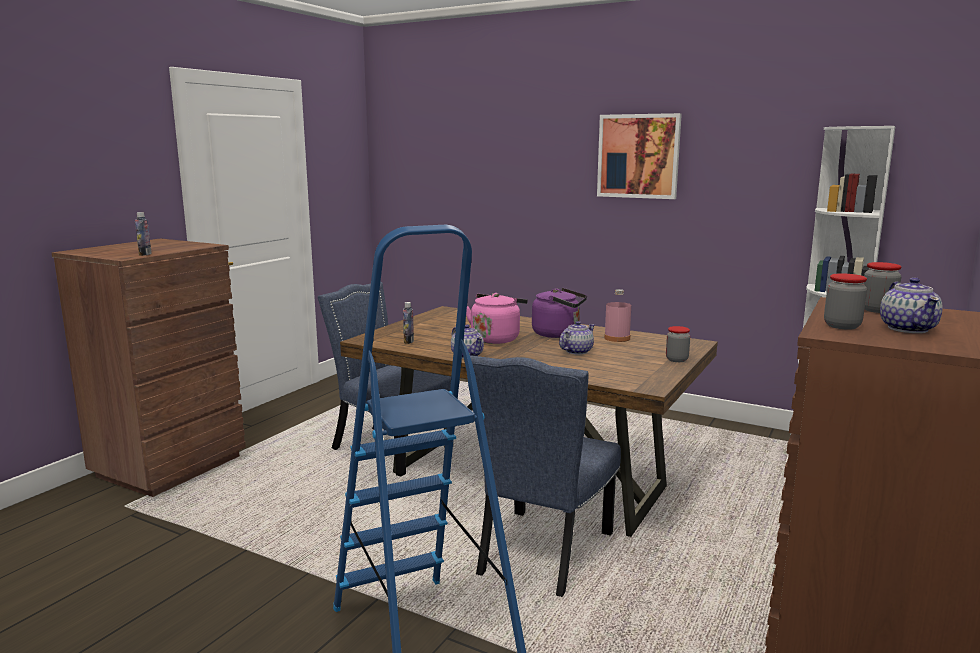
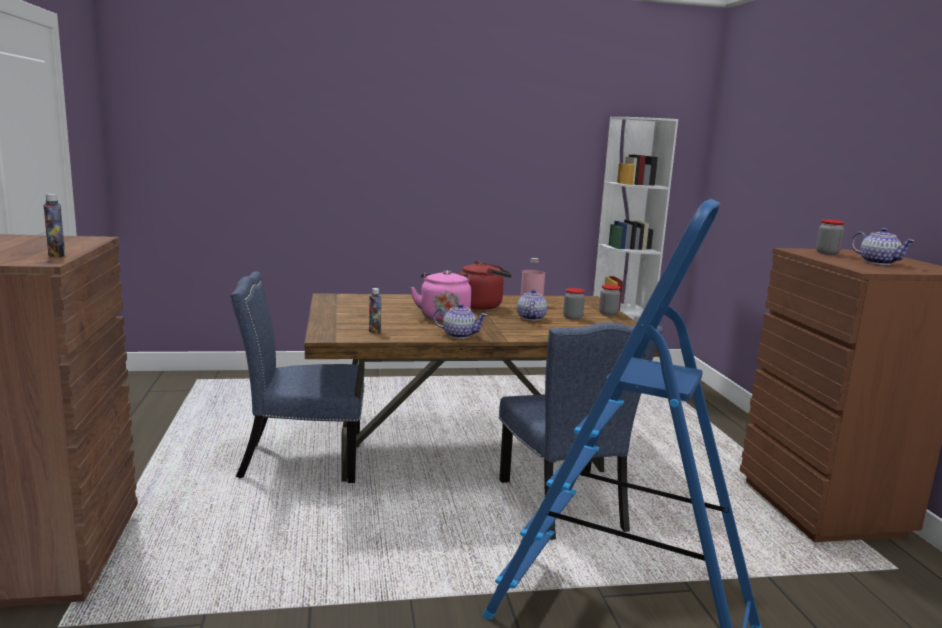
camera: 40 degrees left, 0 degrees up
purple kettle [532,288,587,338] -> red kettle [459,261,512,310]
picture [597,113,682,199] -> none
jar [824,273,867,330] -> jar moved to [563,288,585,320]

